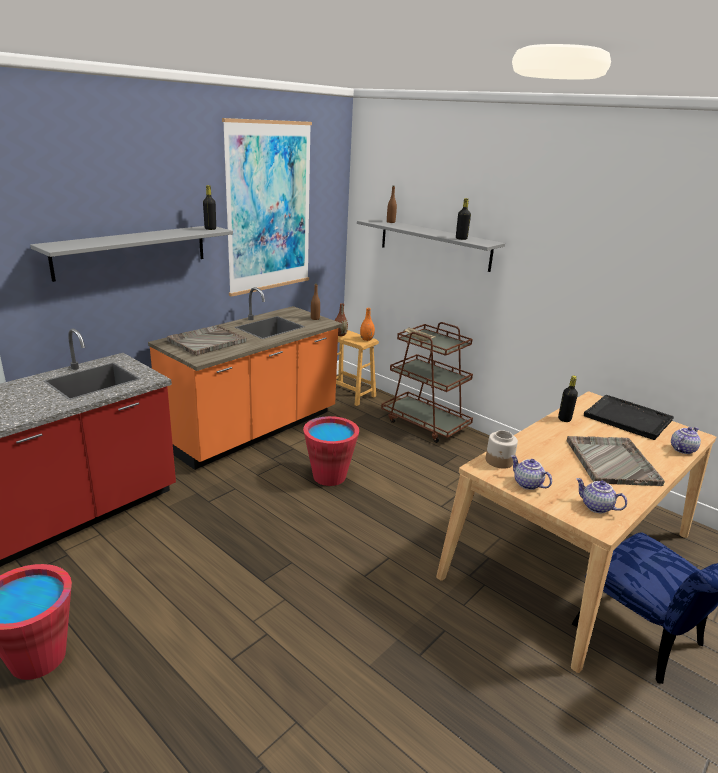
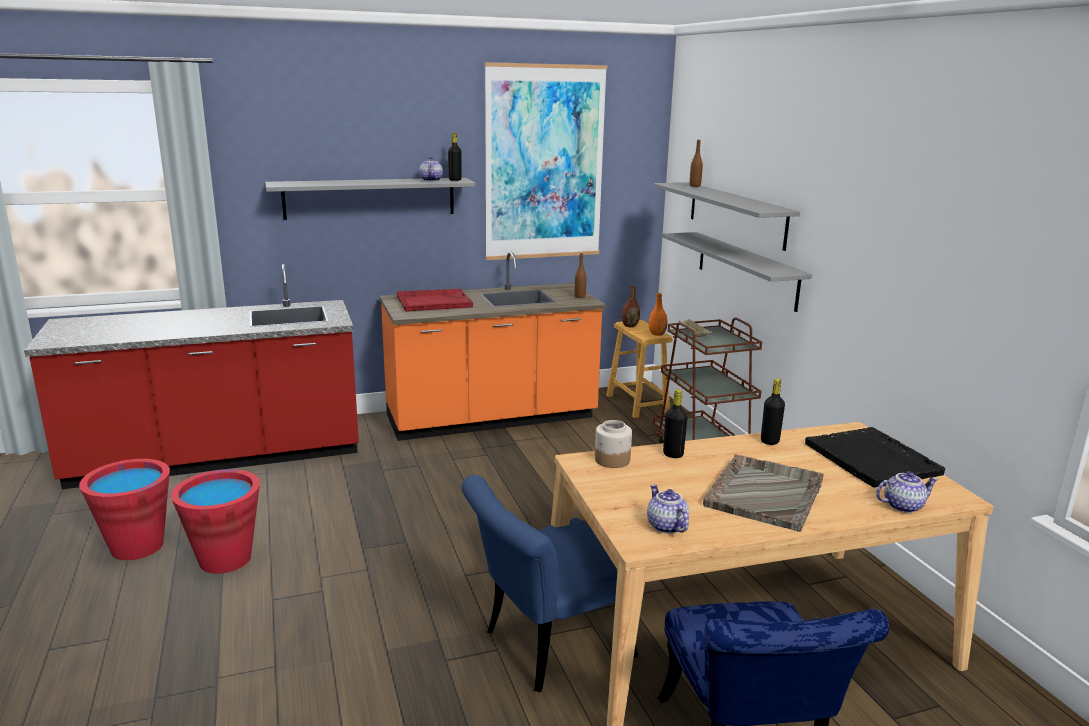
camera: 30 degrees right, 5 degrees down
grey tray [167,325,247,356] -> red tray [396,289,473,312]
red bucket [303,416,359,486] -> red bucket moved to [171,469,260,574]
black bottle [456,198,471,240] -> black bottle moved to [663,390,688,458]
teapot [511,455,552,490] -> teapot moved to [419,157,443,181]
none -> blue chair [462,475,638,692]
none -> grey shelf [662,232,812,312]

